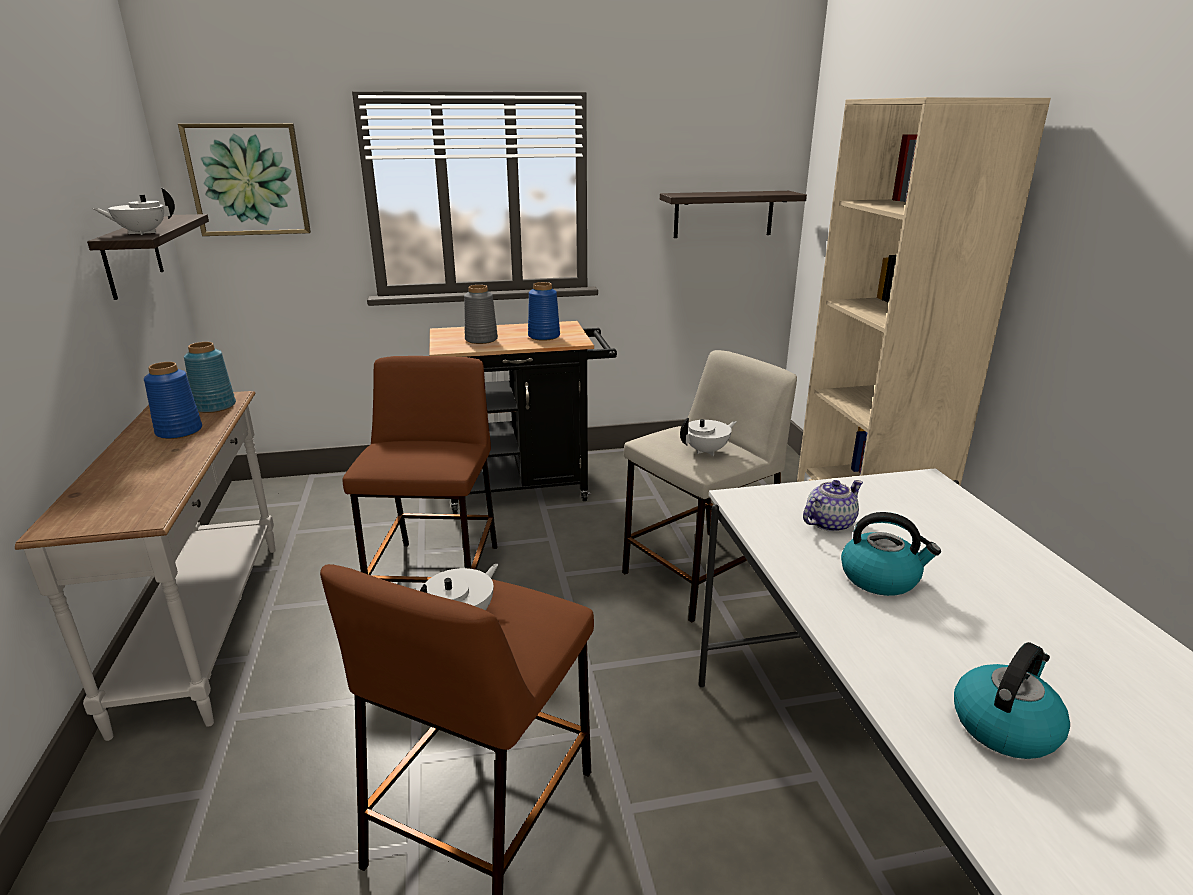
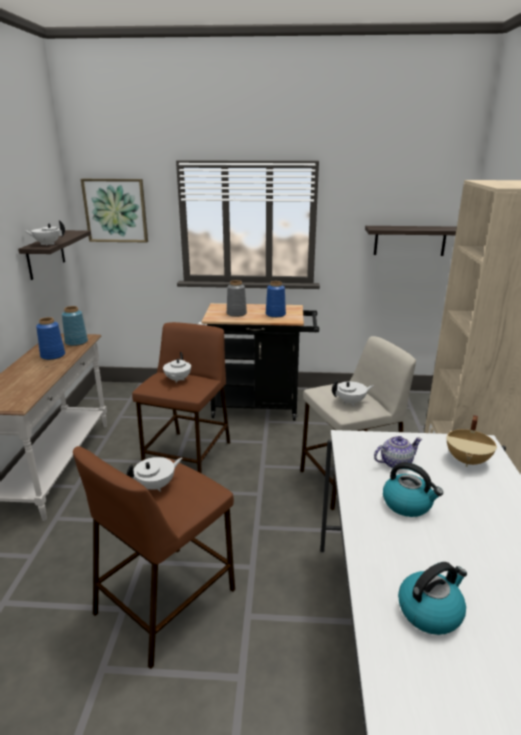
camera: 15 degrees right, 0 degrees up
none -> white teapot [163,352,191,383]
none -> beige cooking pot [446,415,497,467]

